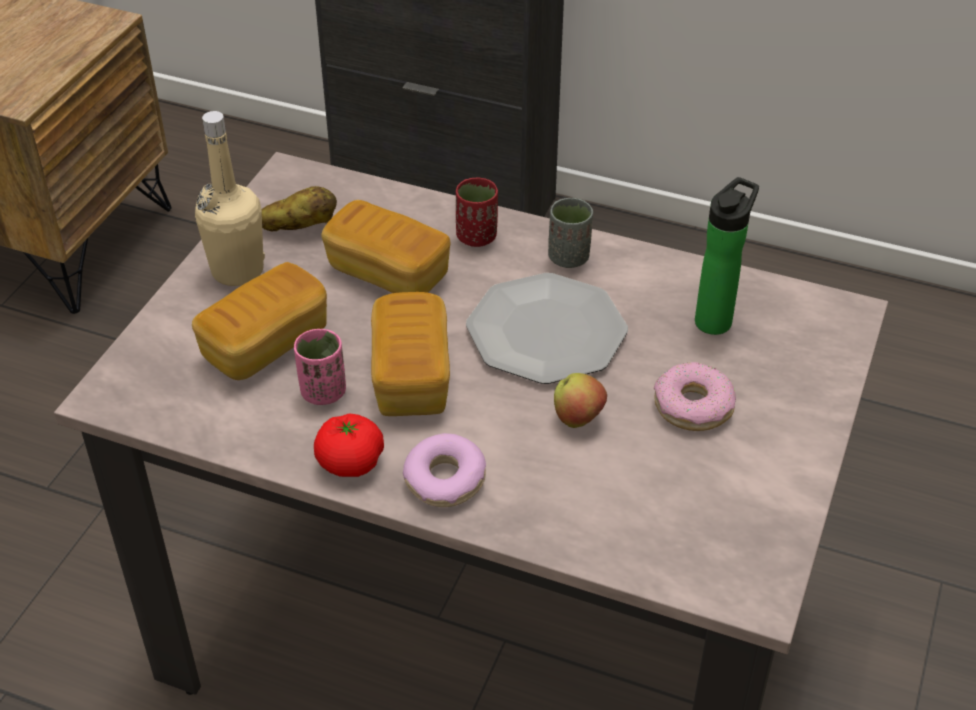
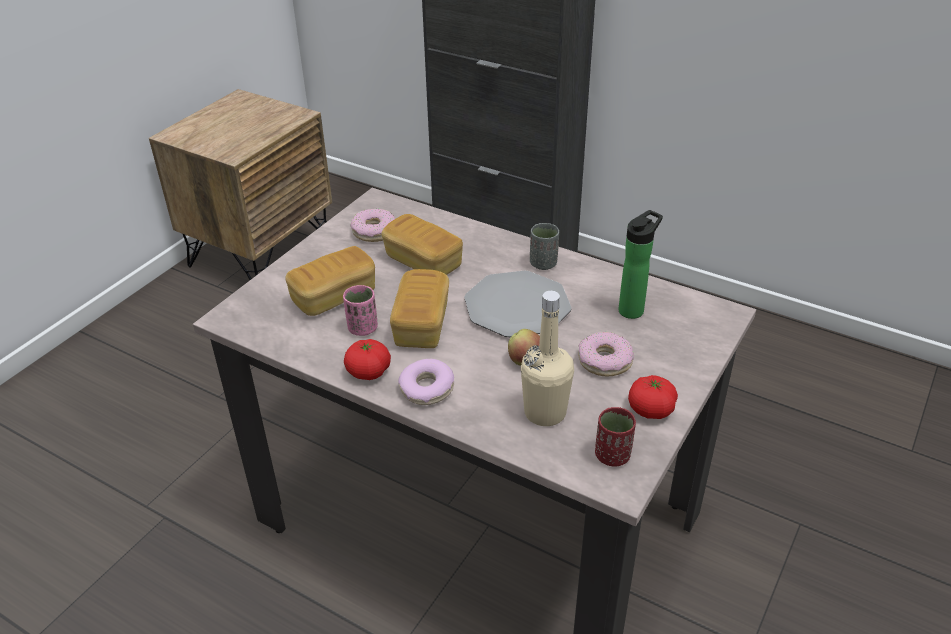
camera: 10 degrees right, 5 degrees down
beige bottle [195,111,265,286] -> beige bottle moved to [521,291,574,426]
potato [262,186,337,231] -> donut [350,209,395,242]
red cup [456,178,498,247] -> red cup moved to [595,407,636,466]
none -> tomato [628,375,678,419]

